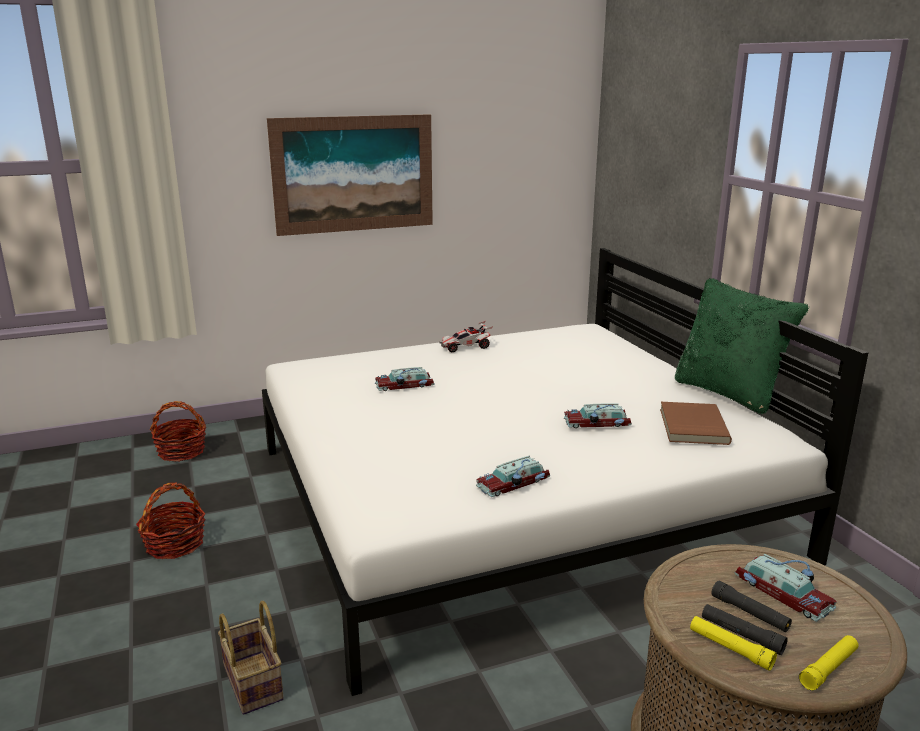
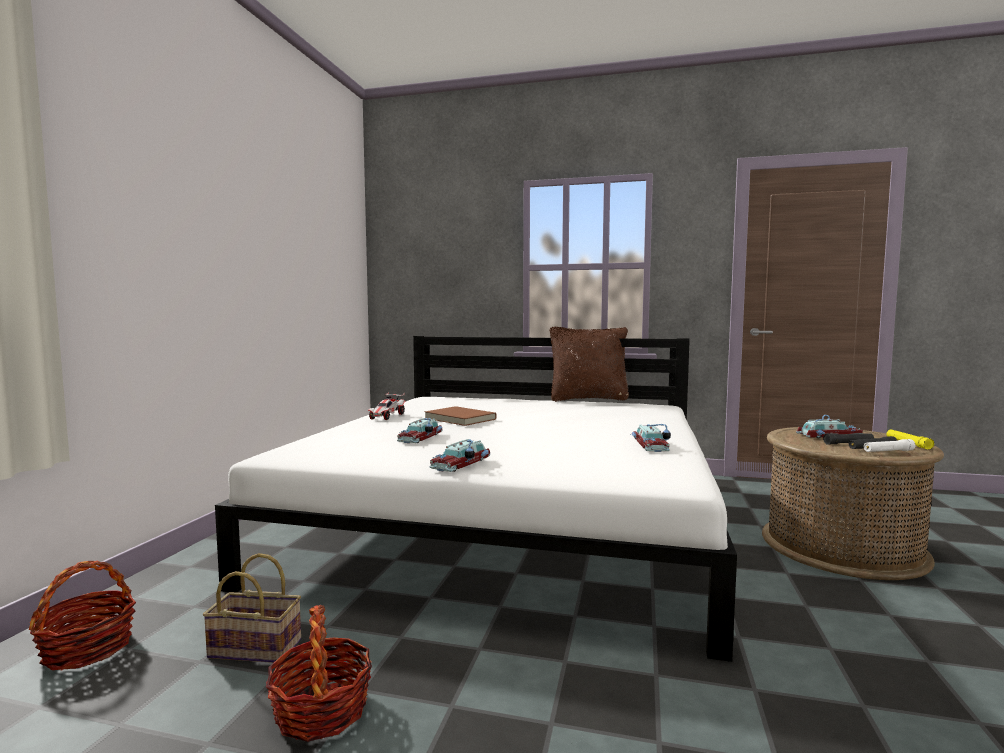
camera: 55 degrees left, 15 degrees down
basket [218,601,284,715] -> basket moved to [203,553,301,663]
picture [267,114,433,236] -> none
toy car [564,403,632,428] -> toy car moved to [430,439,490,472]
brown book [660,402,732,445] -> brown book moved to [425,406,497,426]
green pillow [675,278,809,414] -> brown pillow [550,326,629,402]
yellow flashlight [690,616,777,671] -> white flashlight [864,439,915,452]

